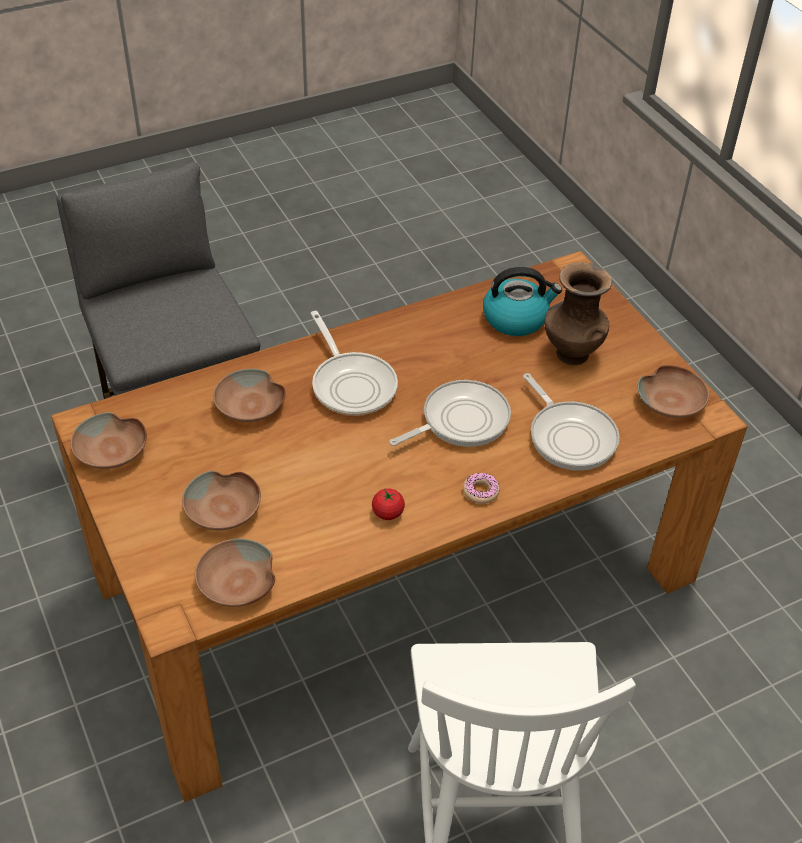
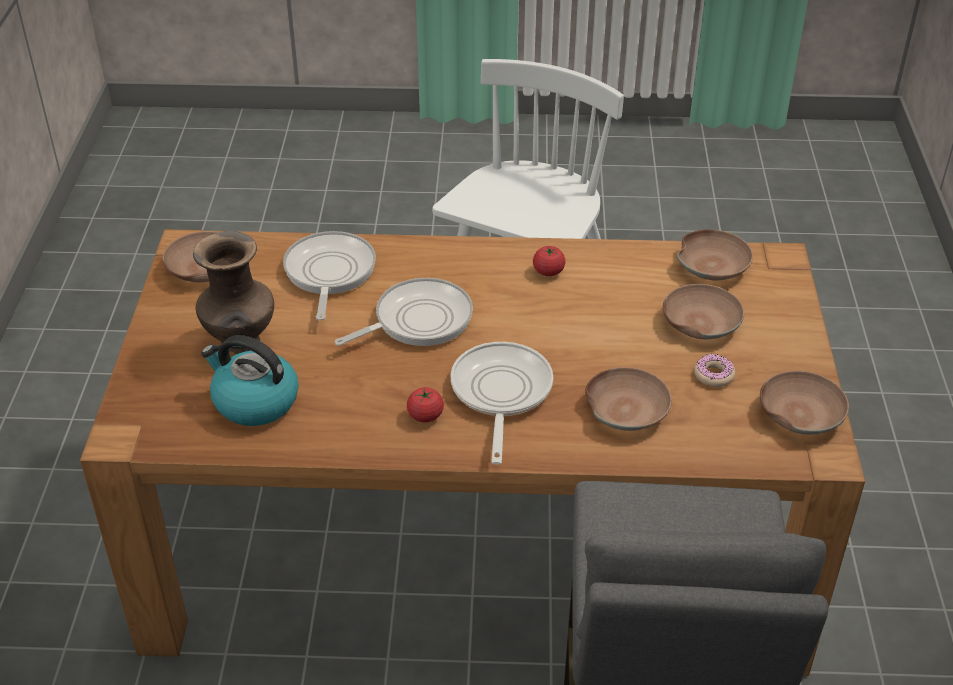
camera: 150 degrees left, 5 degrees down
frying pan [389,380,511,447] -> frying pan turned 150 degrees clockwise [335,278,473,346]
donut [463,473,500,504] -> donut moved to [694,354,735,387]
none -> tomato [407,387,444,422]

